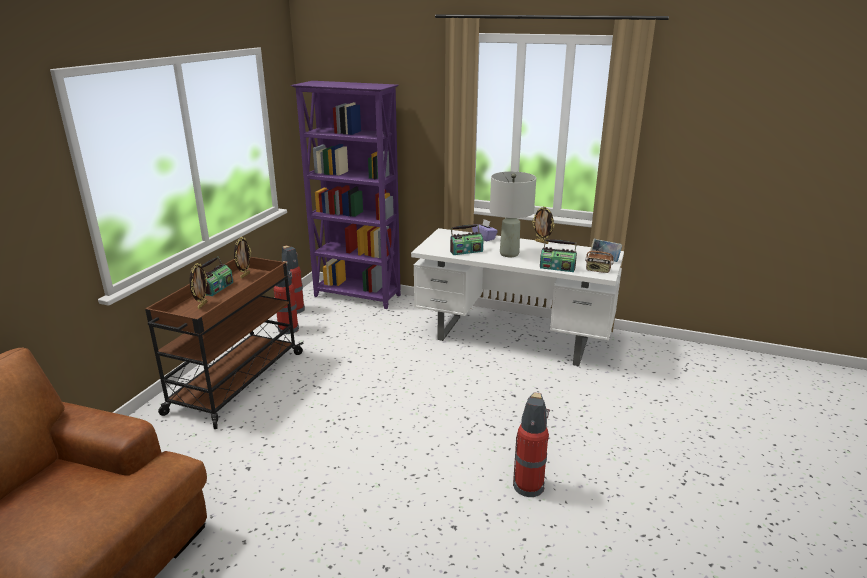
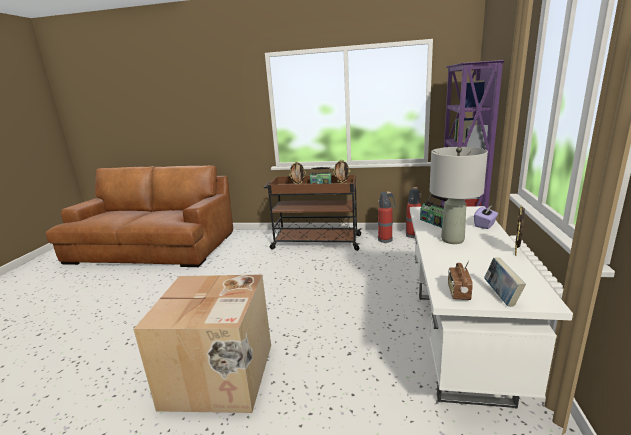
camera: 80 degrees right, 5 degrees down
fire extinguisher [513,392,550,497] -> cardboard box [133,274,271,413]
radio [540,239,577,272] -> none

